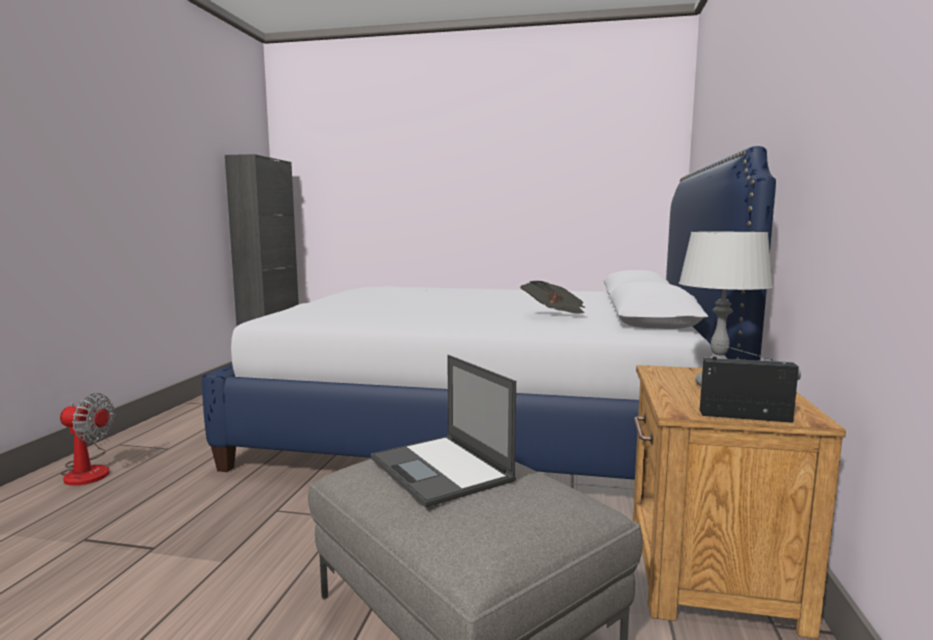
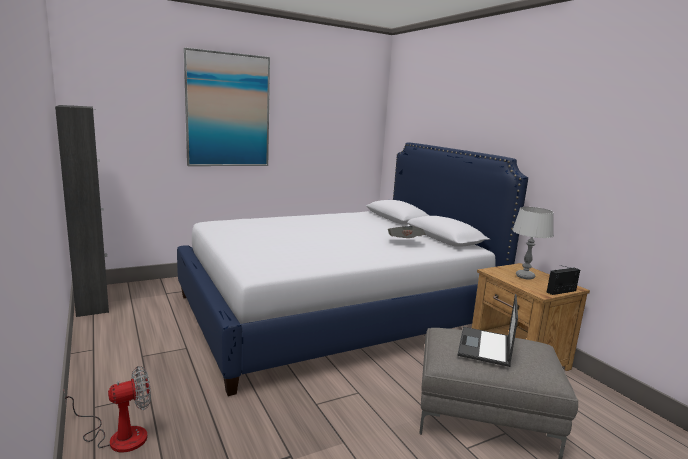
camera: 40 degrees left, 5 degrees up
laptop [371,355,516,508] -> laptop turned 90 degrees clockwise [457,294,518,367]
none -> picture [184,47,270,166]

